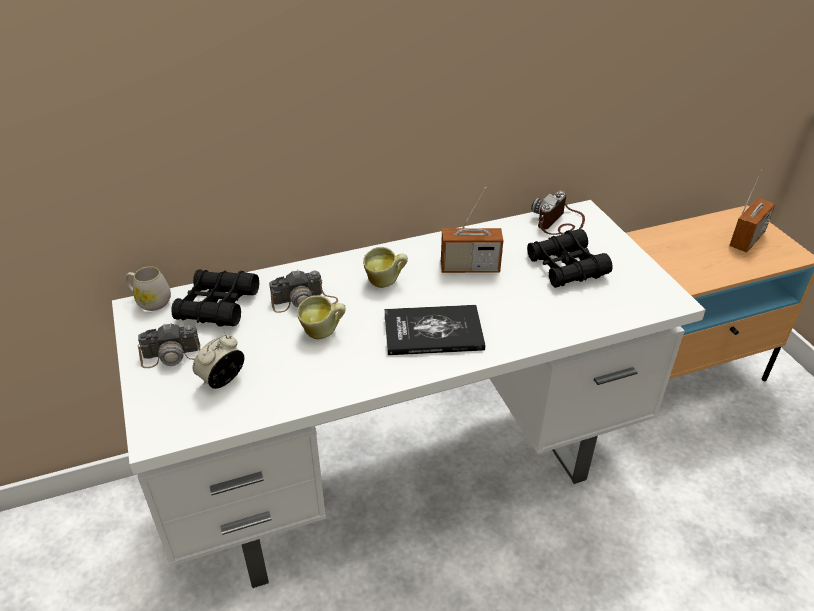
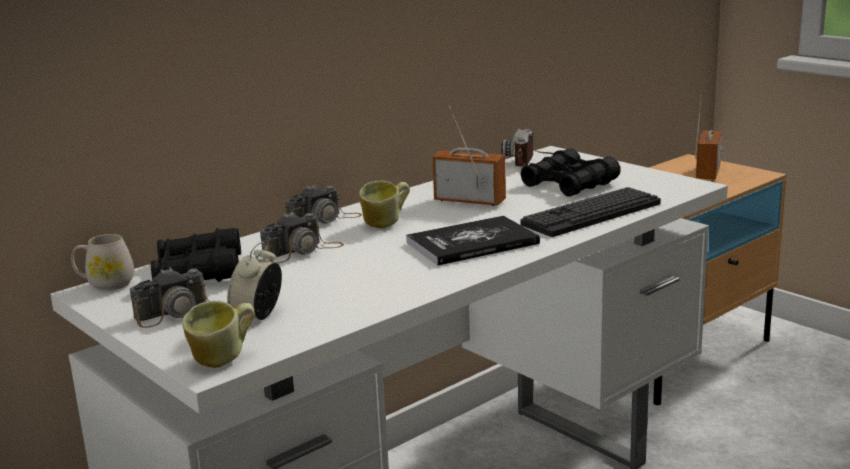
camera: 20 degrees left, 20 degrees down
mug [297,295,346,339] -> mug moved to [182,301,255,368]
radio [441,187,503,273] -> radio turned 135 degrees counterclockwise [432,106,506,206]
none -> camera [285,185,362,224]
none -> keyboard [520,187,661,237]

